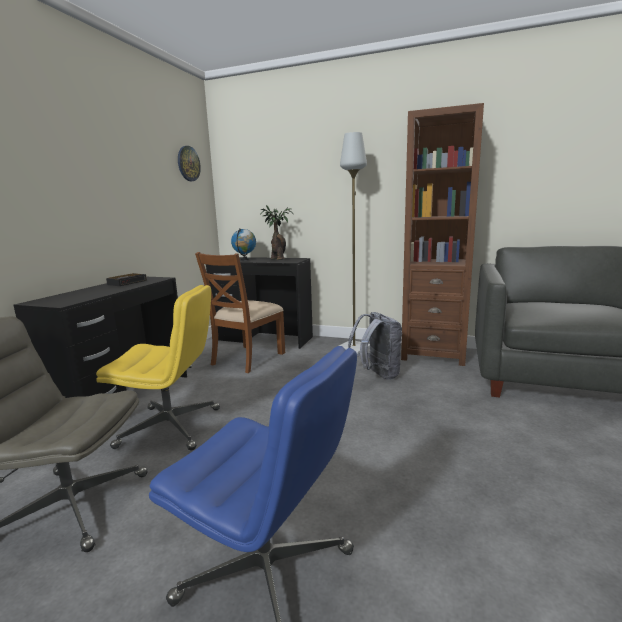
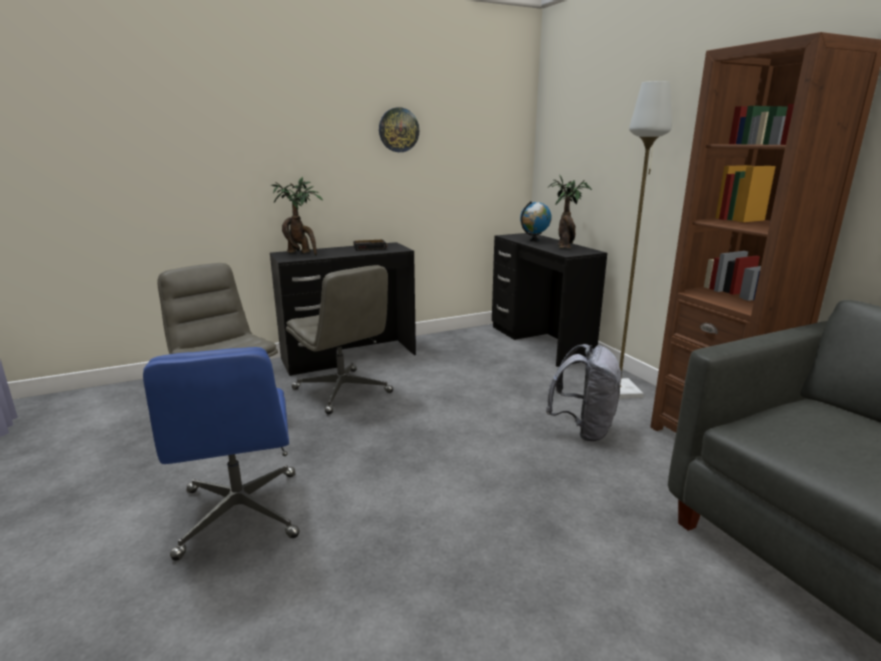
camera: 45 degrees right, 5 degrees up
yellow office chair [96,285,220,450] -> grey office chair [286,265,393,414]
wall clock [178,146,201,181] -> wall clock moved to [379,107,419,152]
brown chair [195,252,285,373] -> none
none -> potted plant [271,177,323,255]

